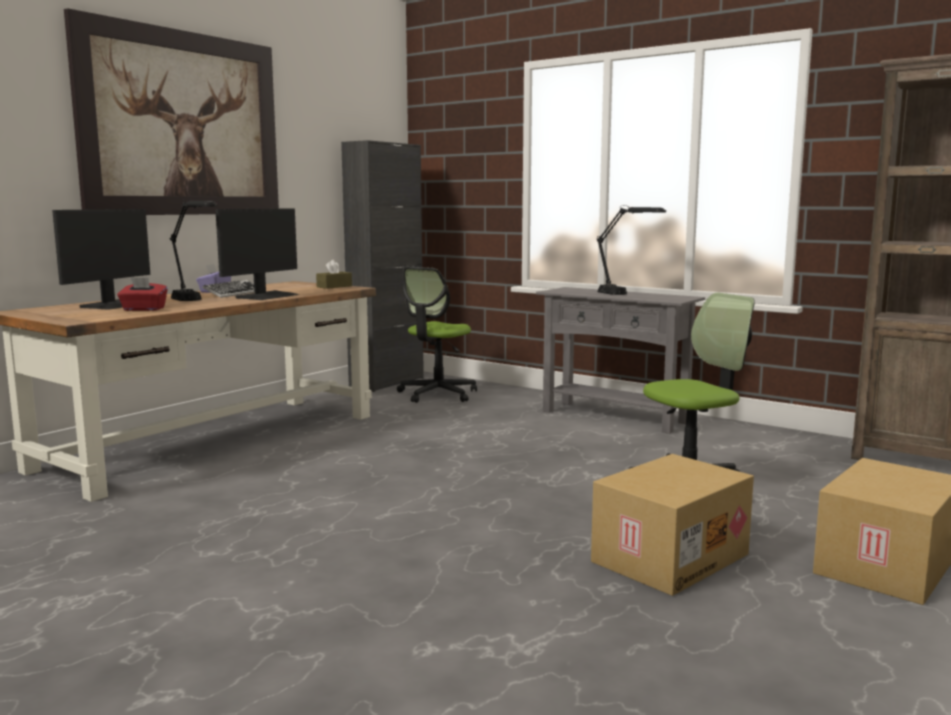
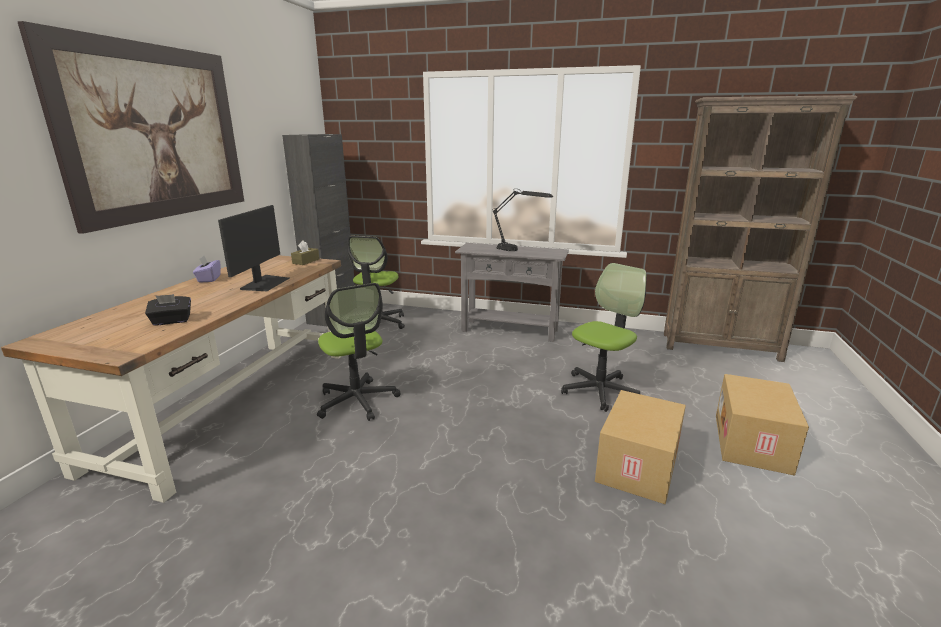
camera: 20 degrees left, 10 degrees up
monitor [52,209,150,310] -> none
red tissue box [117,277,168,311] -> black tissue box [145,294,191,326]
black table lamp [169,199,218,301] -> none
keyboard [202,280,254,298] -> none
none -> office chair [317,283,401,421]

